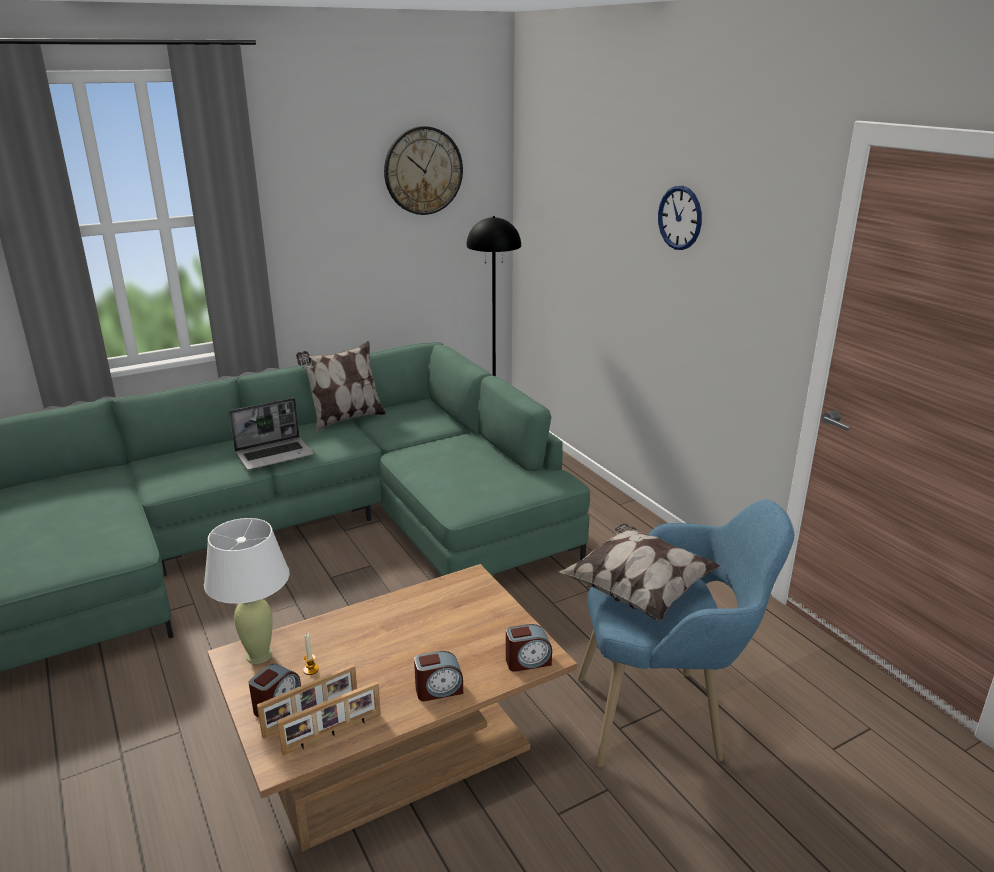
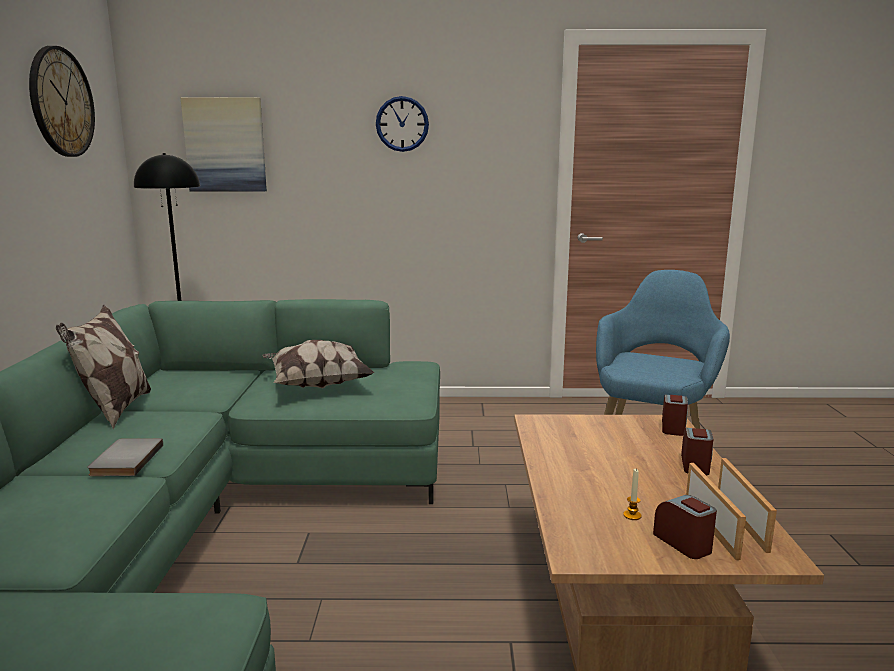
camera: 60 degrees left, 10 degrees down
white table lamp [204,518,289,664] -> none
laptop [229,398,314,470] -> grey book [87,438,163,476]
pillow [559,524,721,621] -> pillow moved to [262,340,375,389]
none -> picture [181,98,267,191]

